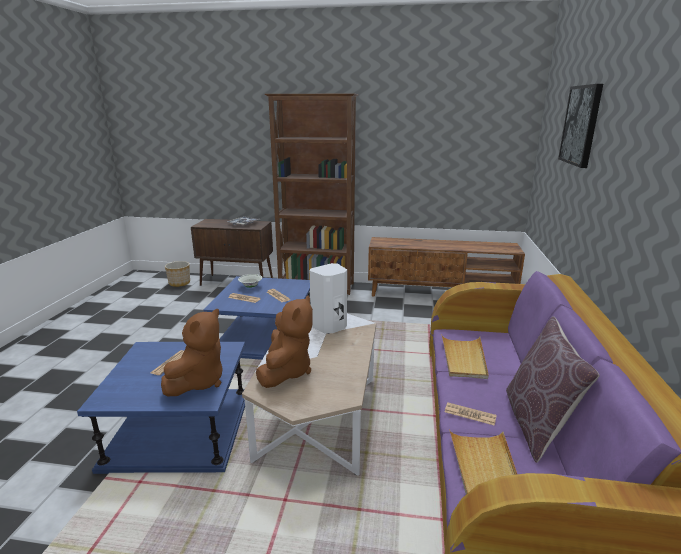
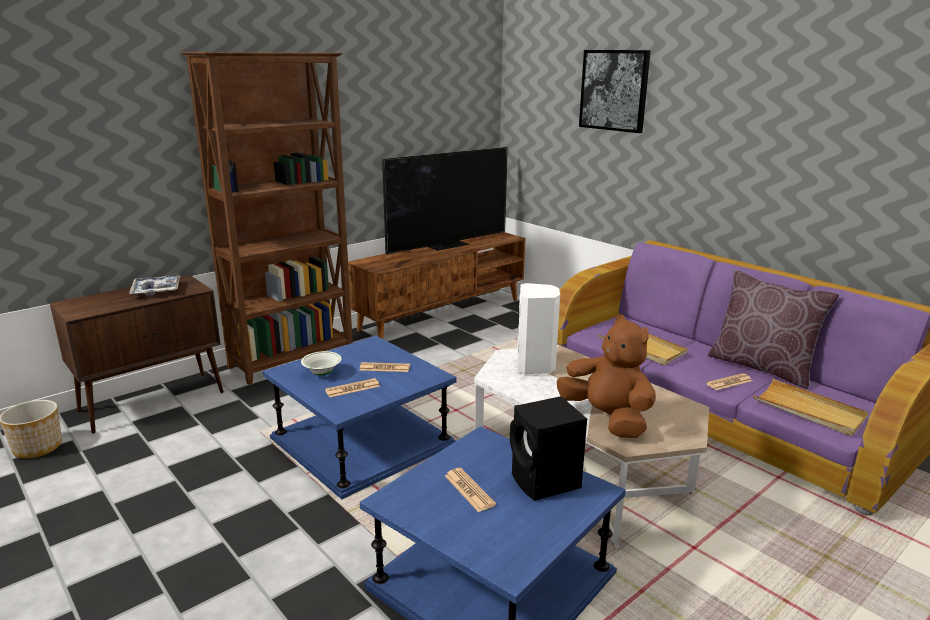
camera: 50 degrees left, 0 degrees up
brown plush toy [161,309,223,396] -> black speaker [510,396,587,501]
none -> television [382,147,508,254]

